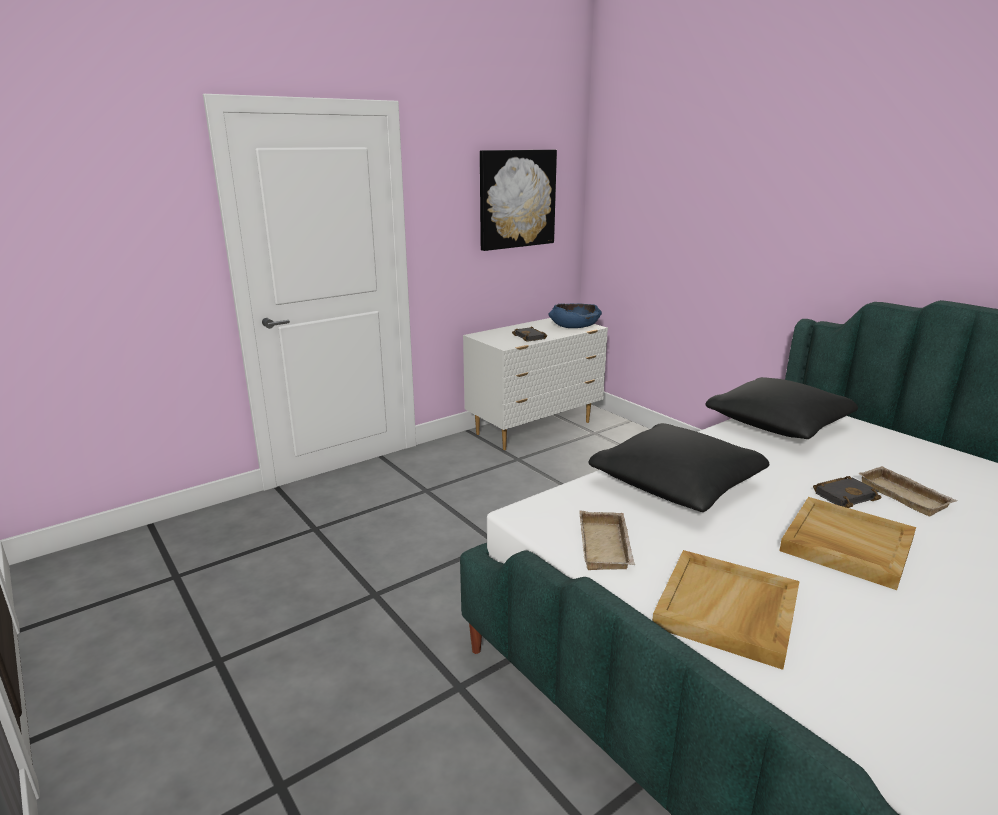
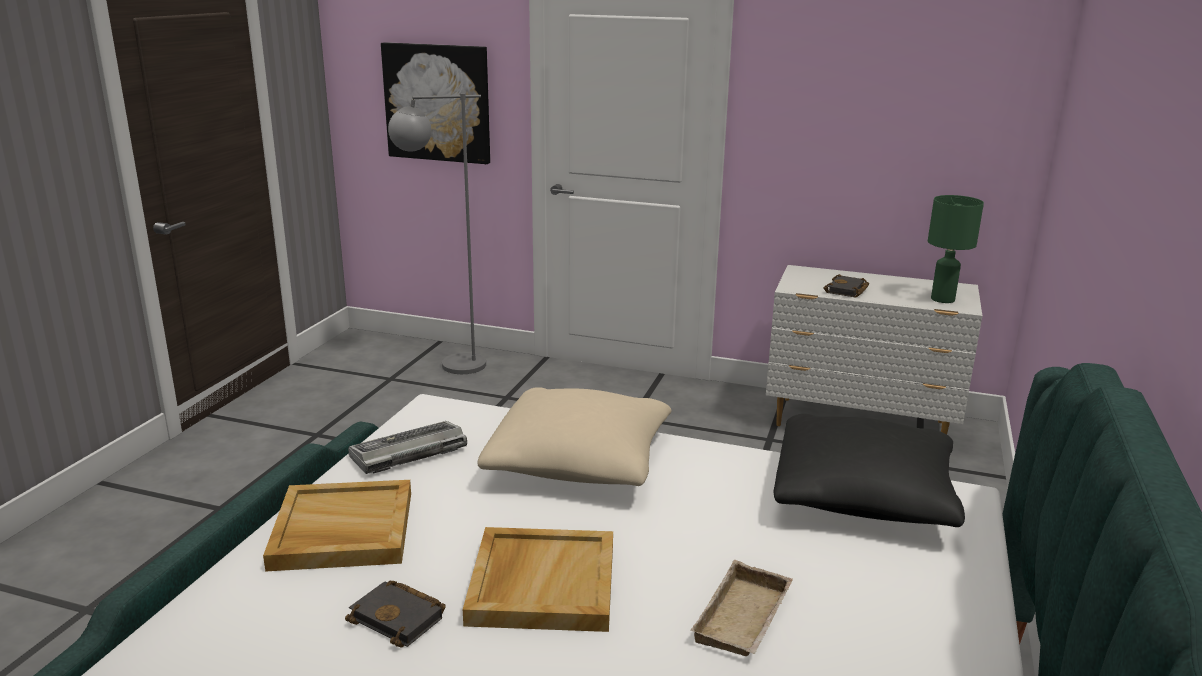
camera: 55 degrees right, 0 degrees up
picture [480,150,557,251] -> picture moved to [381,42,490,164]
blue bowl [549,304,602,328] -> green table lamp [928,195,984,303]
beige tray [580,511,635,570] -> keyboard [348,421,467,474]
black pillow [588,423,769,512] -> beige pillow [478,387,671,486]
black book [813,476,881,508] -> black book moved to [345,580,446,648]
none -> grey floor lamp [388,93,486,374]

